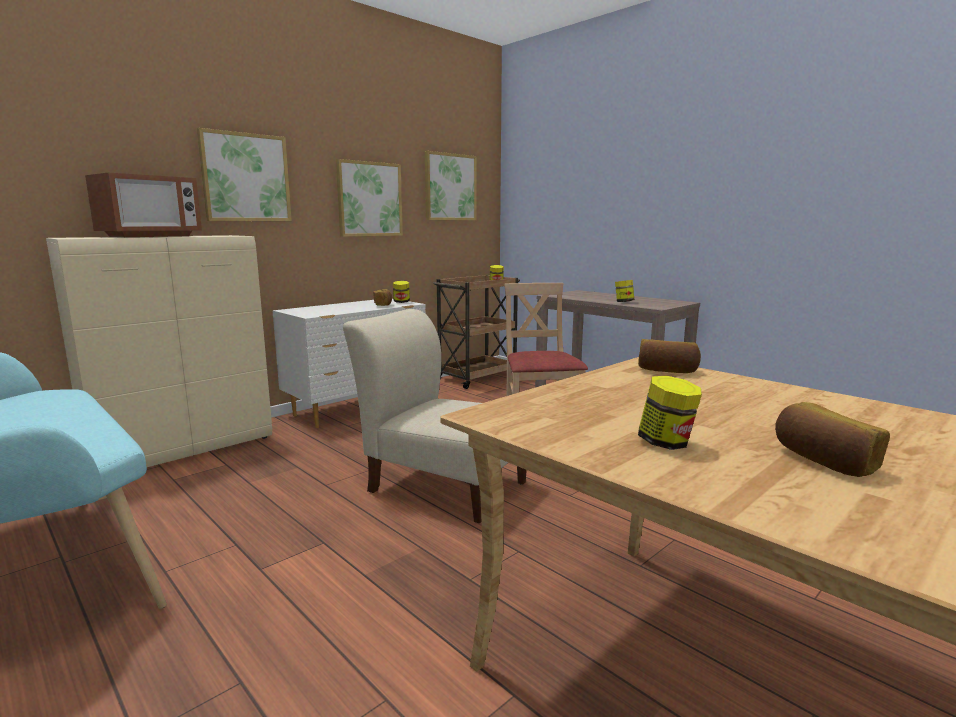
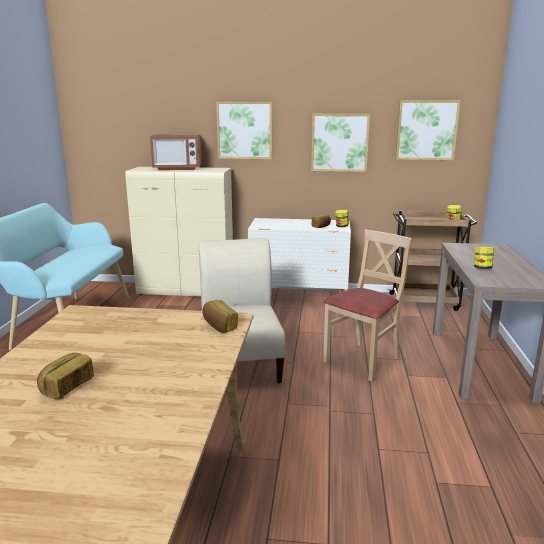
camera: 50 degrees right, 5 degrees up
jar [638,376,702,450] -> none

